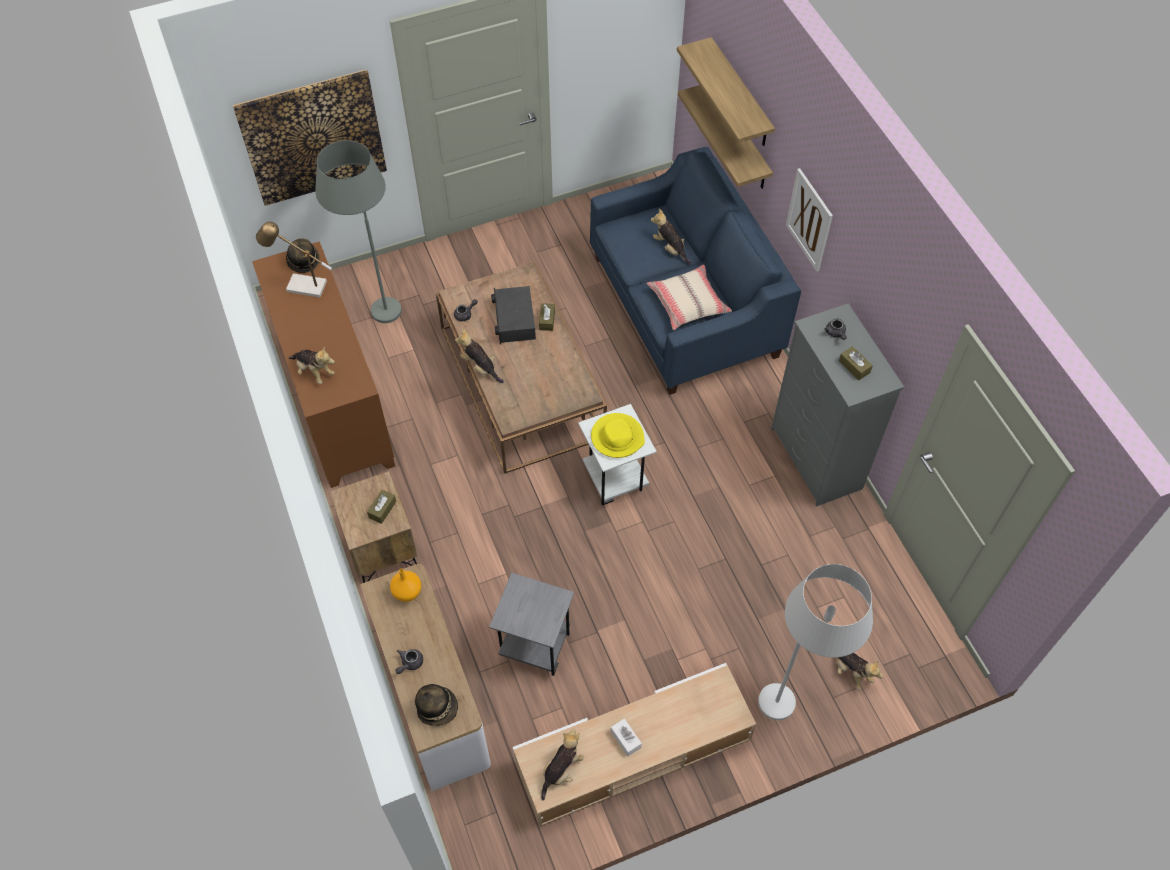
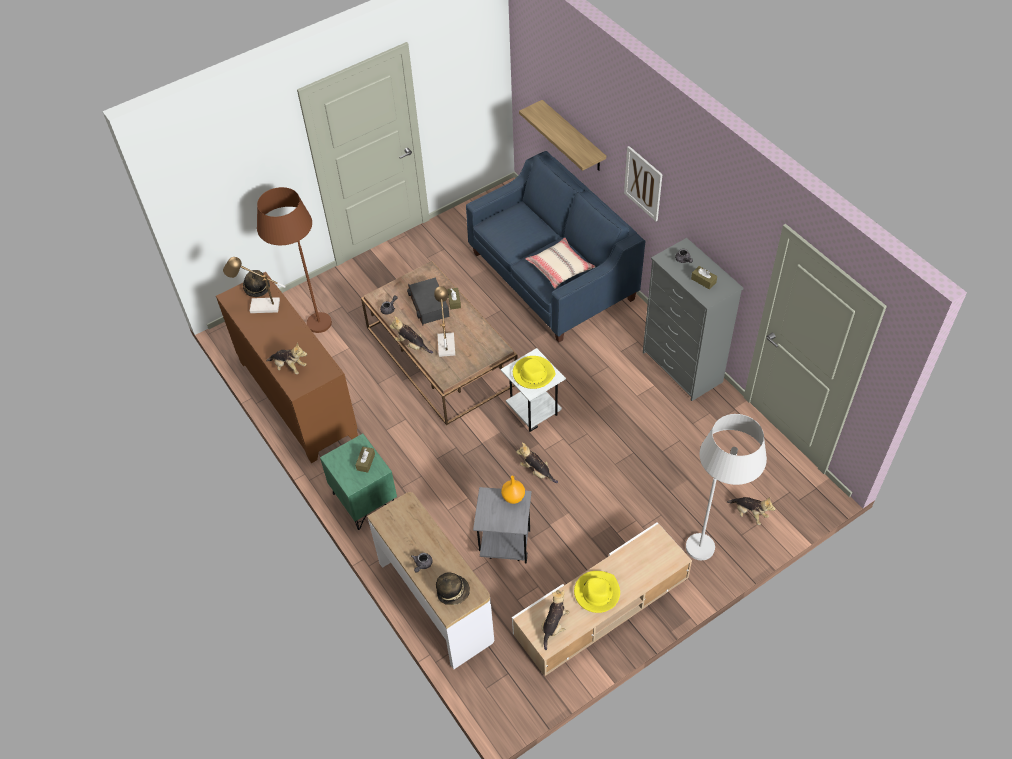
camera: 10 degrees left, 5 degrees down
picture [233,69,387,206] -> none
grey floor lamp [315,140,402,323] -> brown floor lamp [257,187,332,333]
brown nightstand [329,471,418,583] -> green nightstand [320,434,397,530]
orange vase [390,568,421,602] -> orange vase moved to [501,476,525,504]
white tissue box [611,719,642,756] -> yellow hat [574,571,620,613]
plush toy [651,209,692,264] -> plush toy moved to [516,443,558,483]
shelf [677,37,775,146] -> none
none -> table lamp [434,286,455,357]

